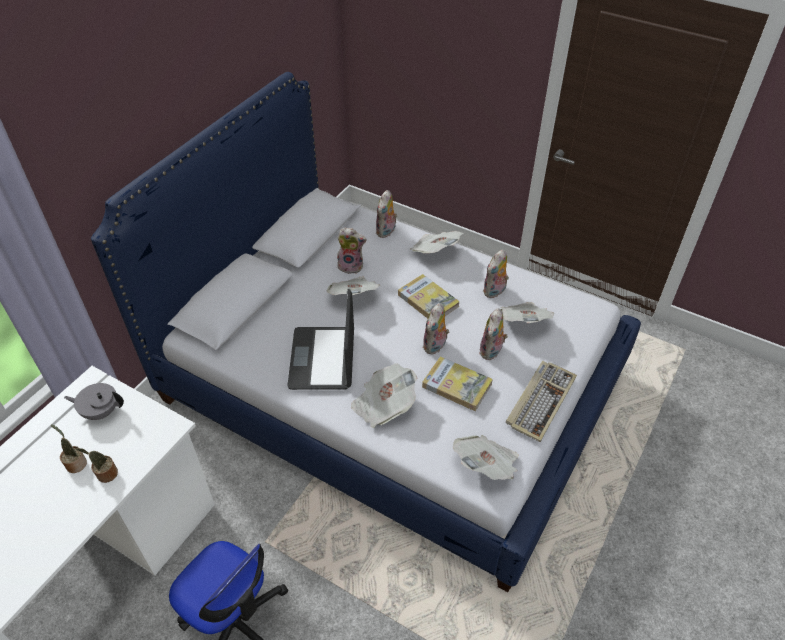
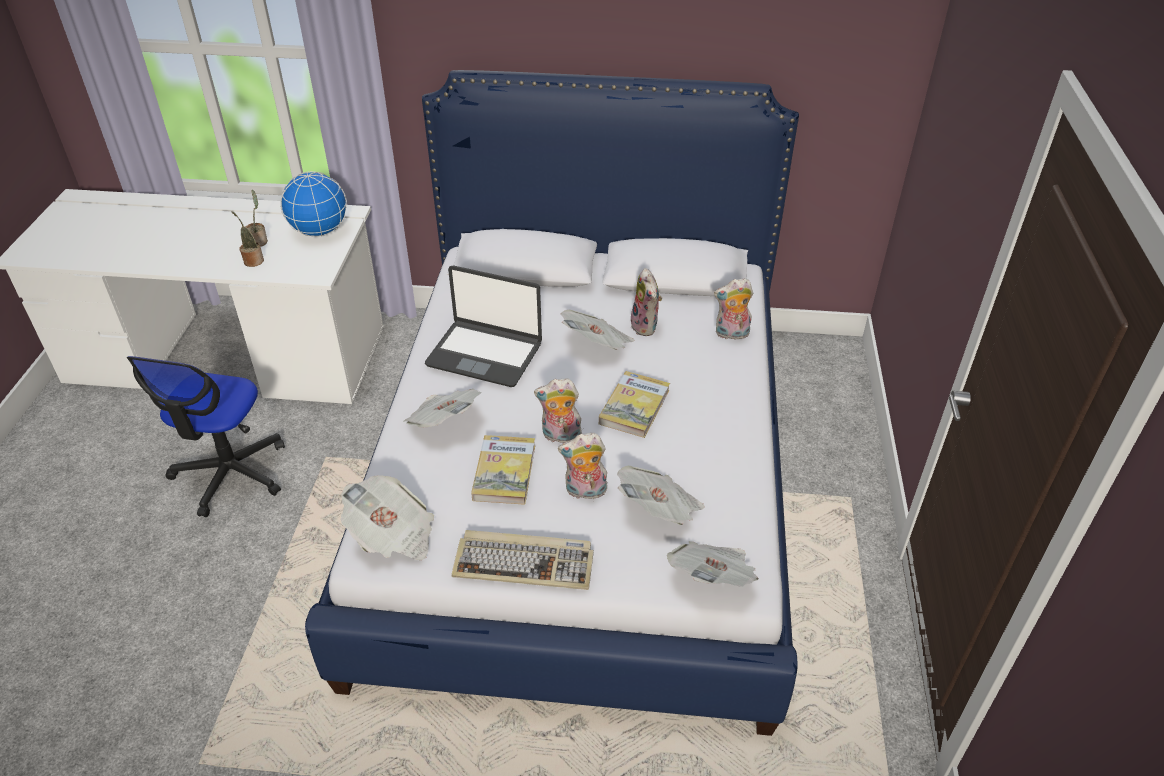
camera: 65 degrees right, 5 degrees down
grey teapot [64,383,124,420] -> globe [280,171,347,237]
laptop [287,289,354,390] -> laptop turned 135 degrees counterclockwise [425,266,542,387]
newspaper [409,231,463,253] -> newspaper moved to [667,541,758,587]
plush toy [483,249,509,298] -> none

